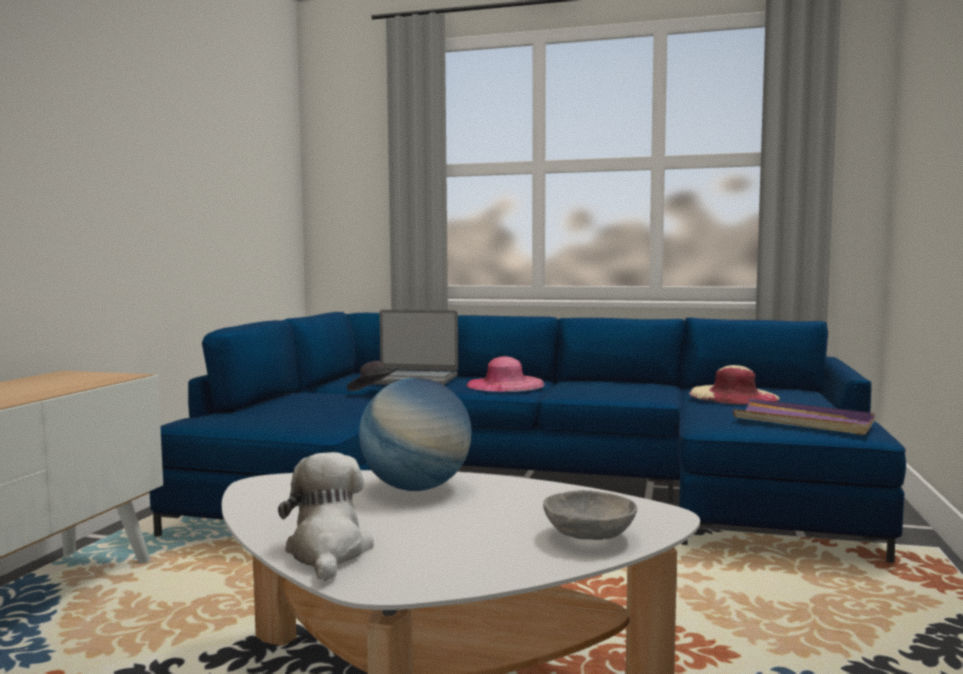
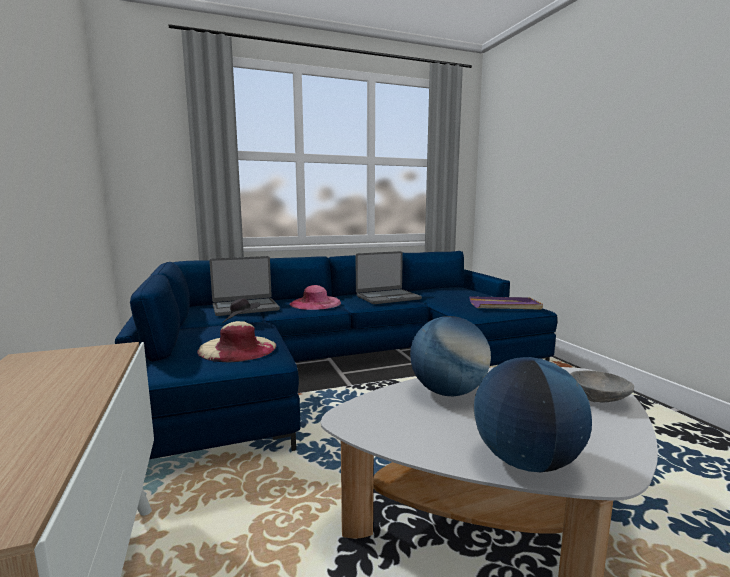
camera: 35 degrees left, 5 degrees up
plush toy [278,452,374,581] -> globe [474,357,592,472]
beige hat [689,365,780,405] -> beige hat moved to [197,321,276,362]
none -> laptop [356,251,422,304]

